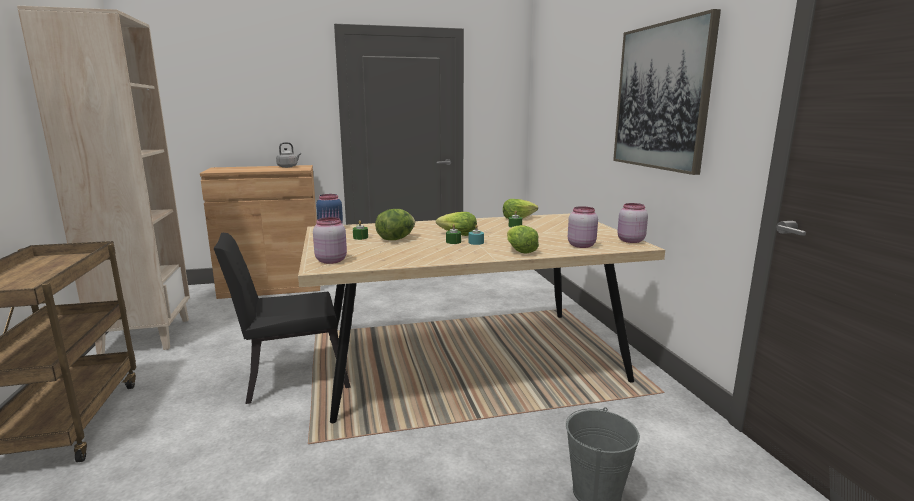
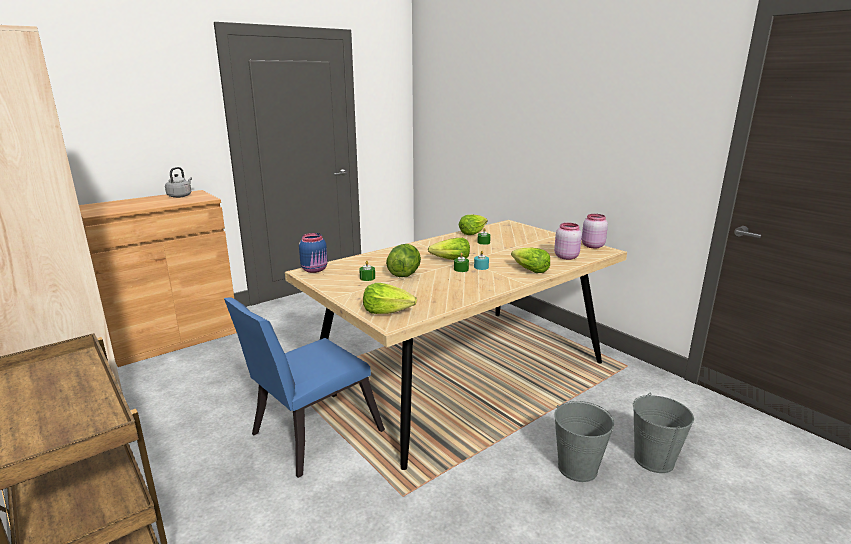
camera: 25 degrees left, 5 degrees up
black chair [213,233,351,404] -> blue chair [224,297,385,478]
pink jar [313,217,347,264] -> lettuce [363,283,417,314]
picture [613,9,721,175] -> none
none -> grey bucket [554,401,614,482]

